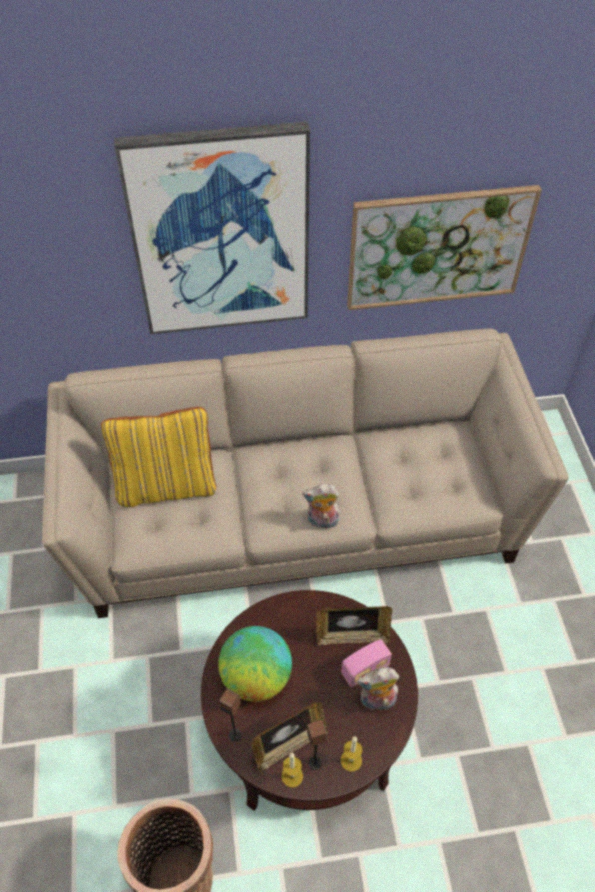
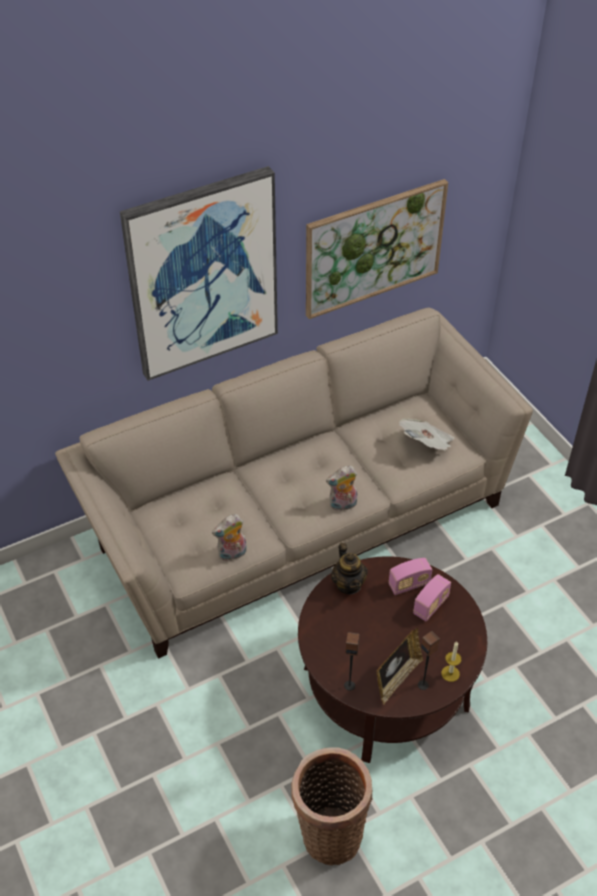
camera: 20 degrees left, 5 degrees down
yellow pillow [101,407,216,507] -> none
globe [218,626,292,702] -> none
candle [281,753,303,788] -> none
picture frame [316,606,392,645] -> radio [388,558,432,595]
plush toy [357,667,399,710] -> plush toy moved to [212,514,247,561]
none -> teapot [331,543,368,595]
none -> newspaper [399,418,455,451]

